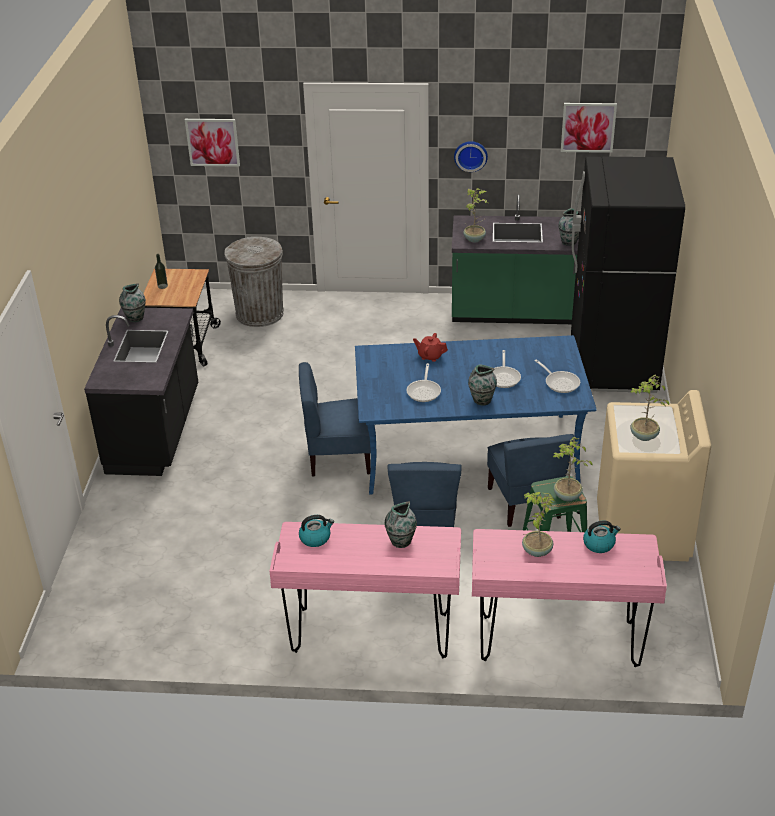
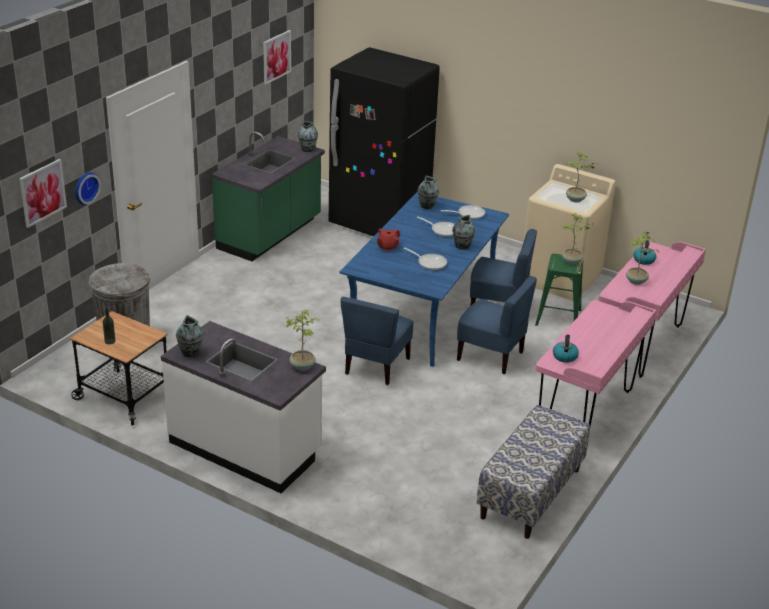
camera: 65 degrees left, 5 degrees down
black counter [84,308,198,476] -> white counter [161,321,326,493]
vase [384,502,417,548] -> vase moved to [417,175,439,209]
wall clock [454,141,488,172] -> wall clock moved to [75,172,101,205]
potted plant [463,188,489,242] -> potted plant moved to [285,310,319,371]
none -> bench [476,405,590,539]

